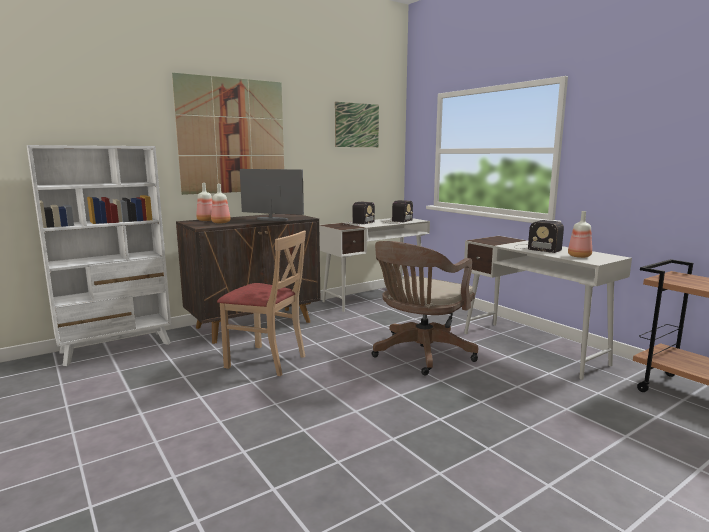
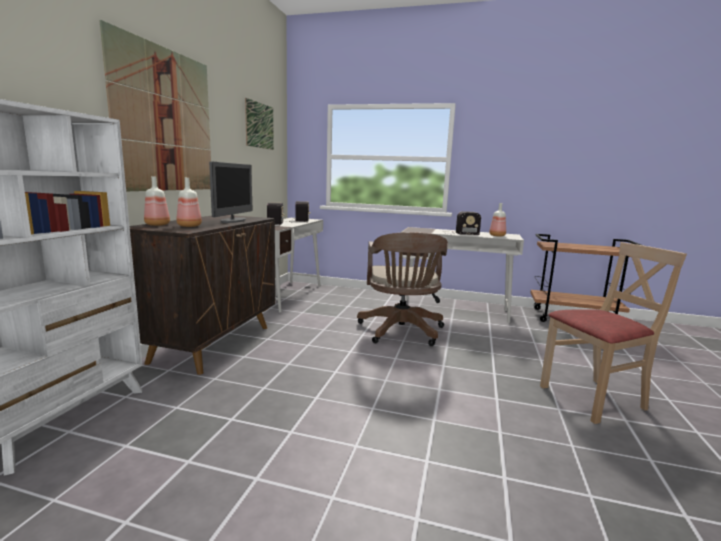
camera: 40 degrees left, 0 degrees up
beige chair [217,231,306,376] -> beige chair moved to [540,242,687,424]
monitor [240,169,304,221] -> monitor turned 120 degrees clockwise [209,161,253,223]

